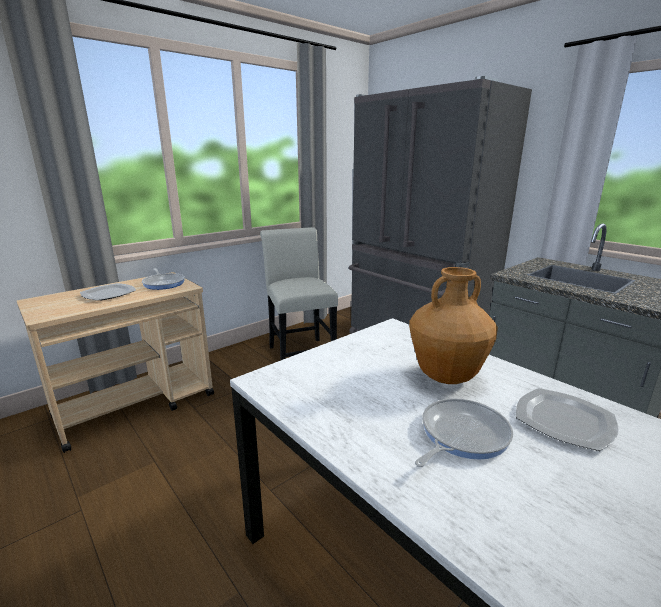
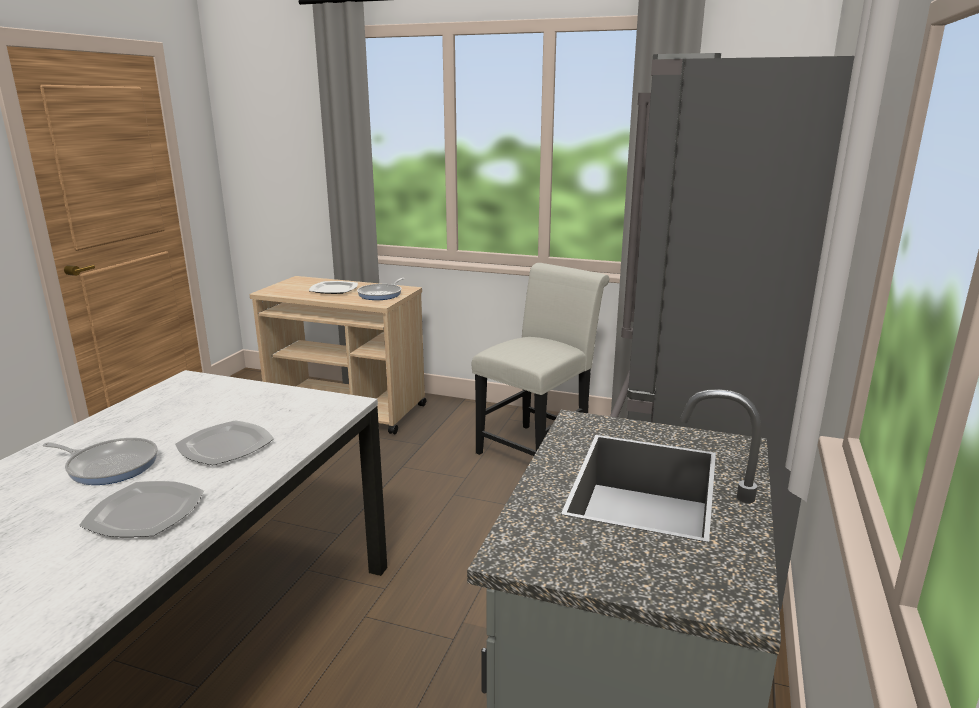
camera: 60 degrees right, 0 degrees up
brown vase [409,267,498,384] -> plate [175,420,274,465]

